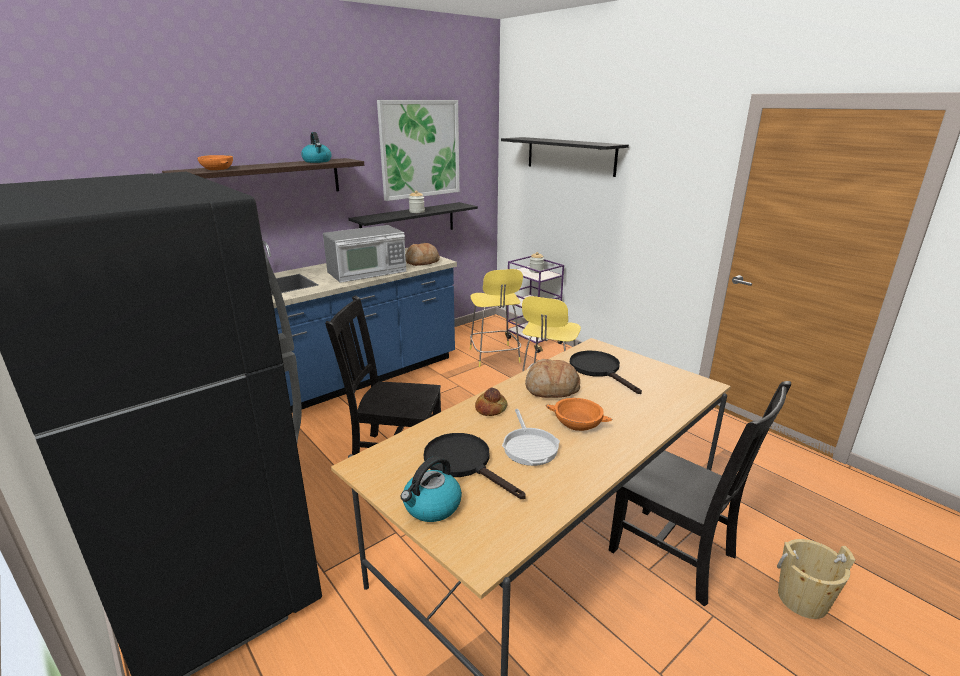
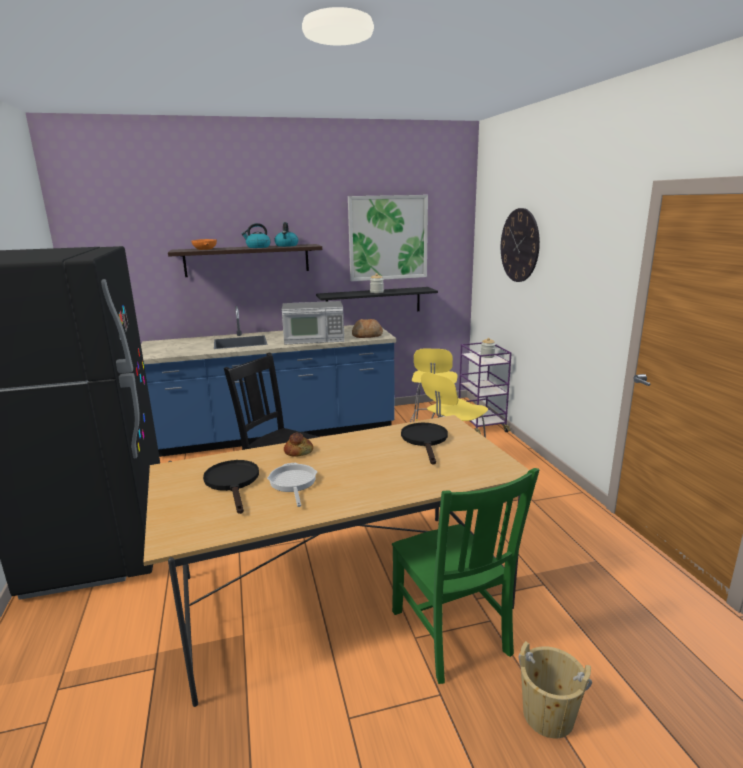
camera: 25 degrees right, 5 degrees down
kettle [400,456,462,522] -> kettle moved to [242,223,270,248]
black shelf [501,137,629,177] -> wall clock [501,208,540,282]
frying pan [502,409,560,466] -> frying pan turned 150 degrees clockwise [267,463,317,507]
bread [525,359,580,398] -> none
orange bowl [546,398,613,431] -> none
black chair [609,381,791,606] -> green chair [392,468,539,684]

